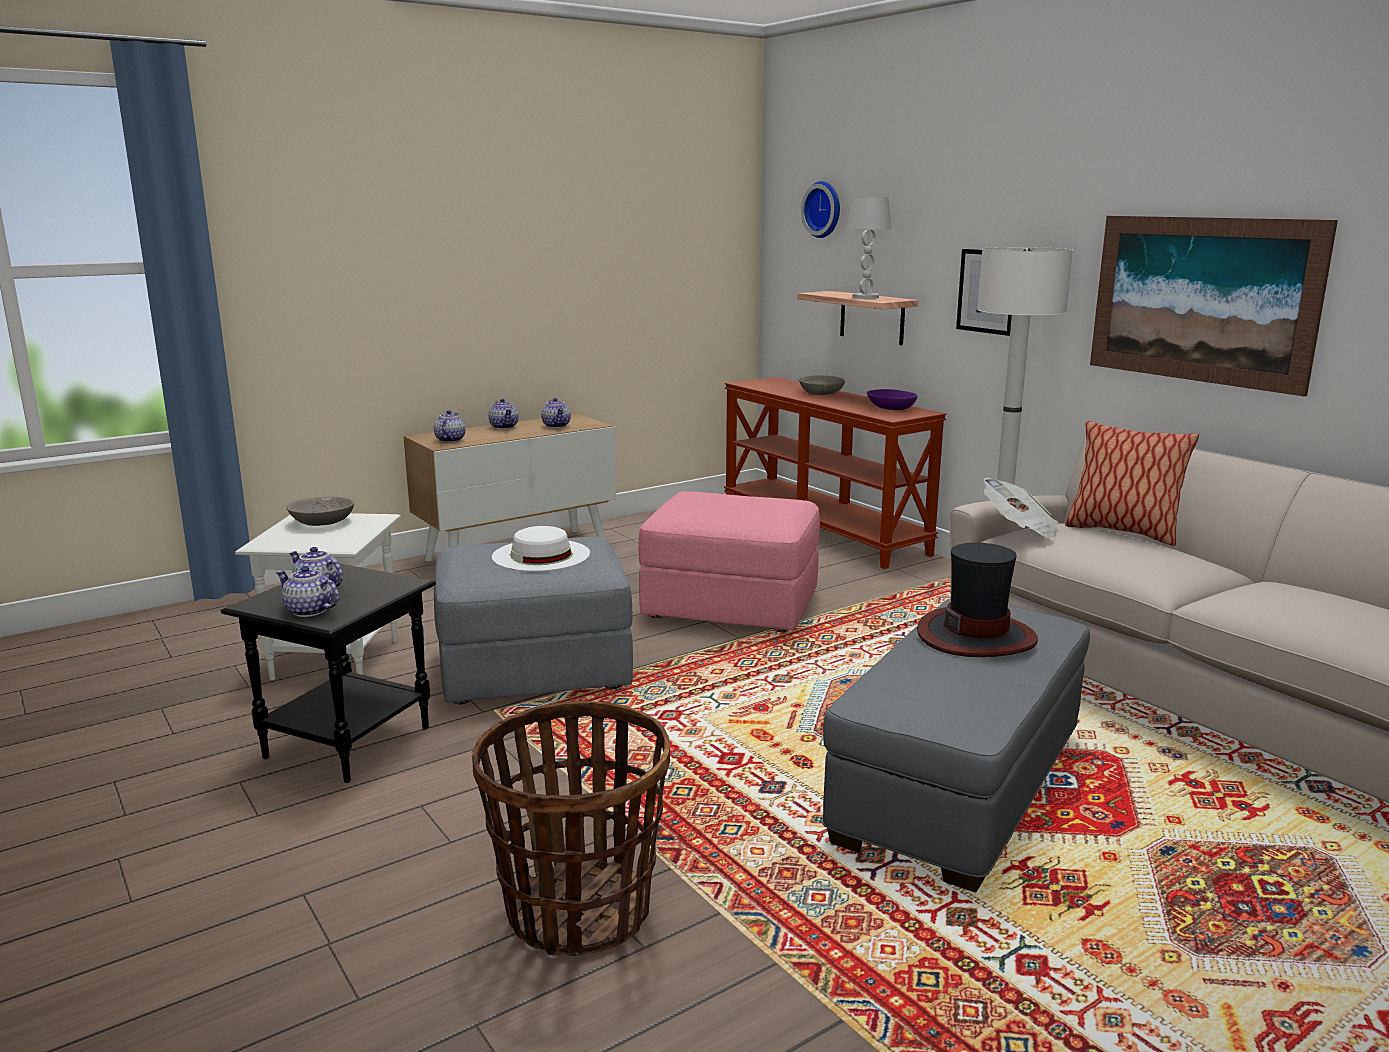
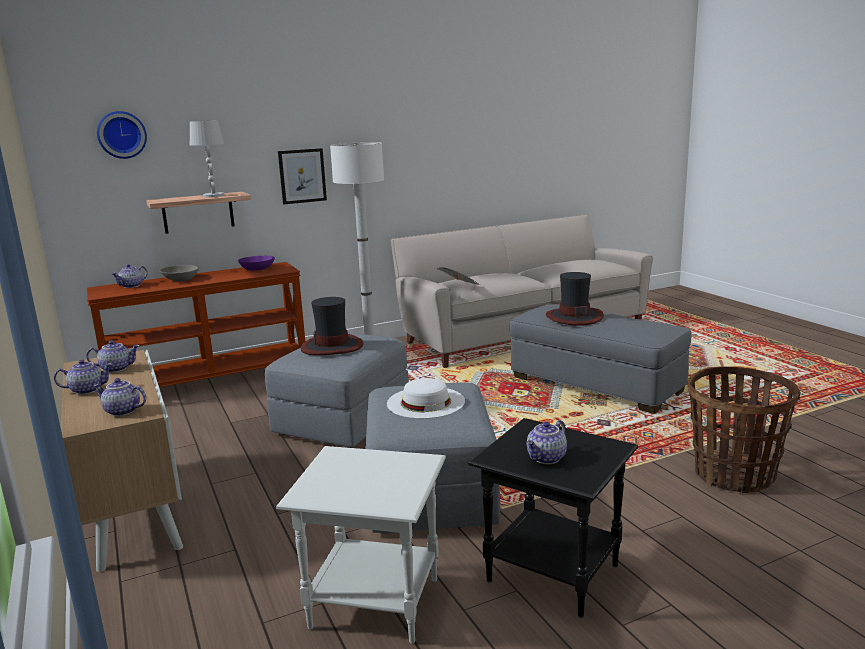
camera: 80 degrees left, 0 degrees up
teapot [276,566,339,617] -> teapot moved to [111,264,147,288]
grey bowl [286,497,354,526] -> none
pink ottoman [639,491,820,632] -> grey ottoman [265,332,409,448]
pillow [1065,421,1199,546] -> none
picture [1090,216,1338,397] -> none
none -> hat [300,297,364,355]

